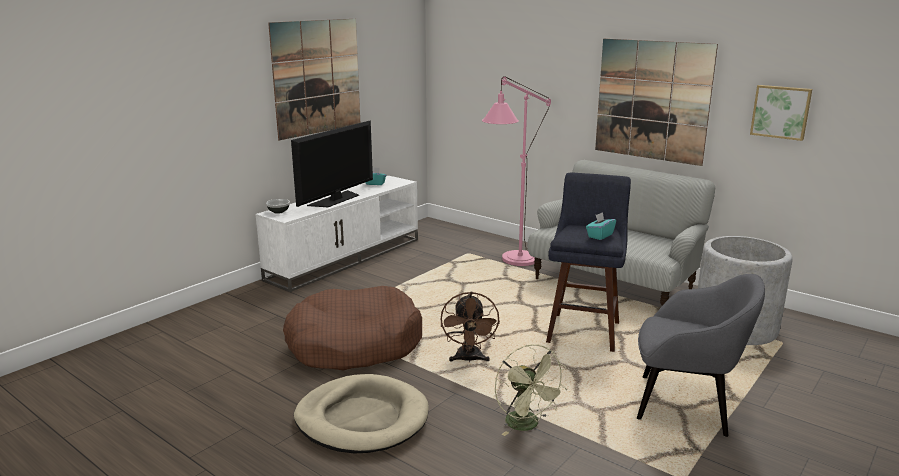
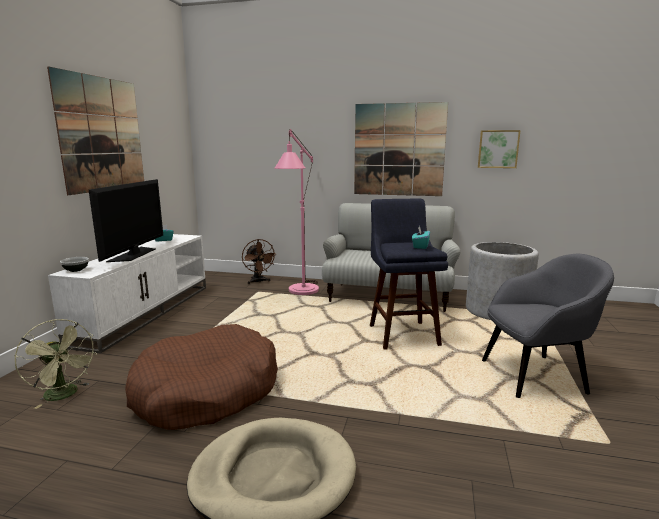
camera: 25 degrees left, 5 degrees down
brown fan [441,292,500,363] -> brown fan moved to [242,239,277,284]
green fan [495,344,567,436] -> green fan moved to [15,319,97,409]

